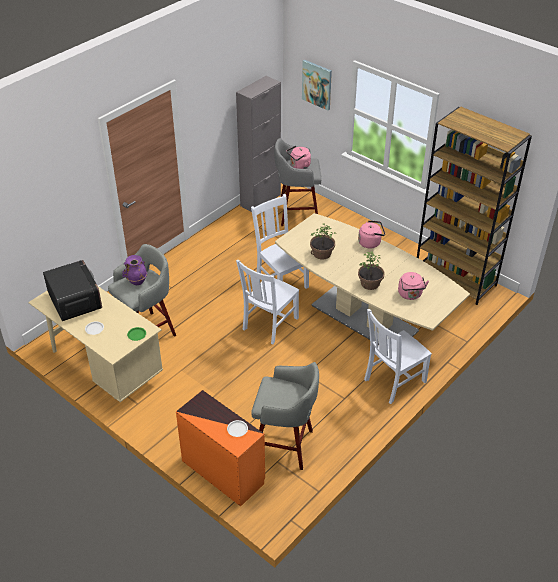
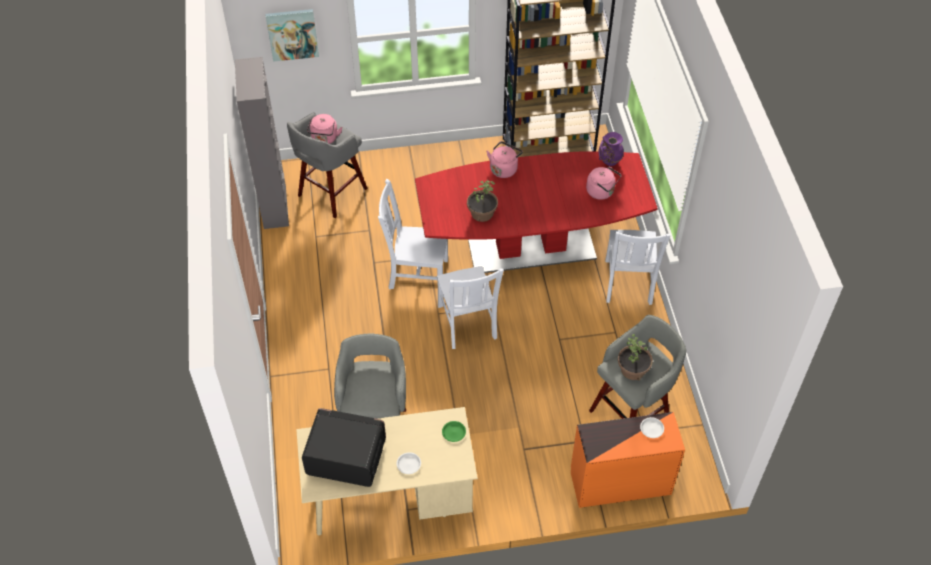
camera: 50 degrees left, 10 degrees up
purple vase [122,255,147,285] -> purple vase moved to [598,132,624,166]
beige dining table [275,213,470,345] -> red dining table [415,151,658,273]
potted plant [358,251,385,290] -> potted plant moved to [618,334,653,381]

